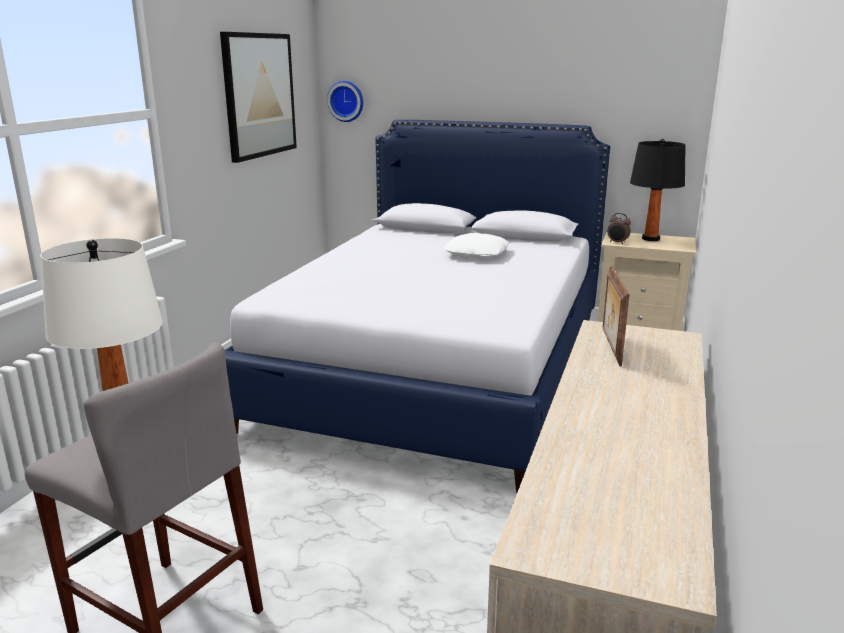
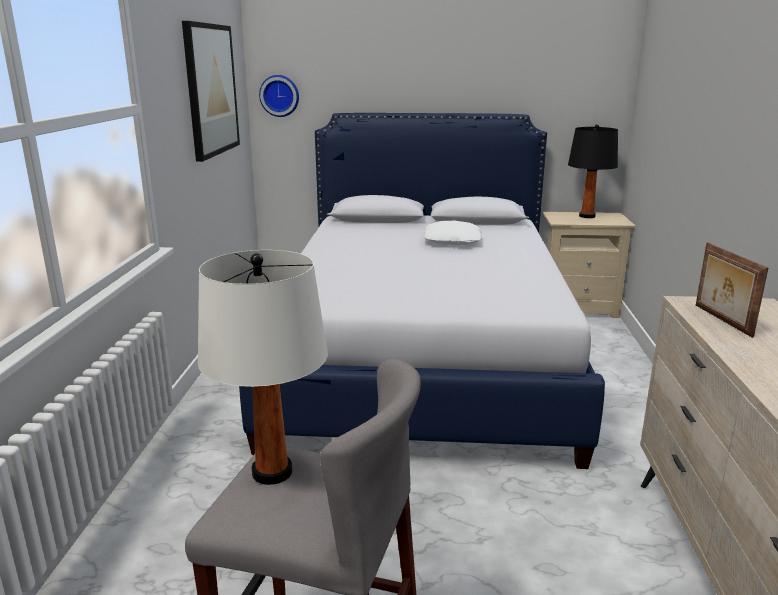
camera: 15 degrees left, 0 degrees up
alarm clock [607,213,631,244] -> none

